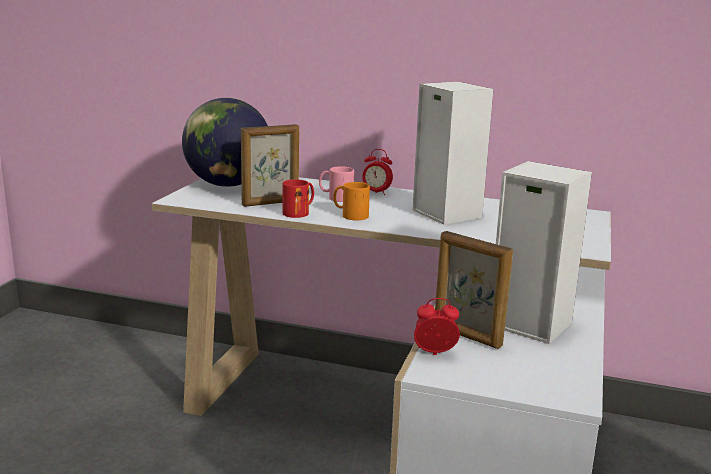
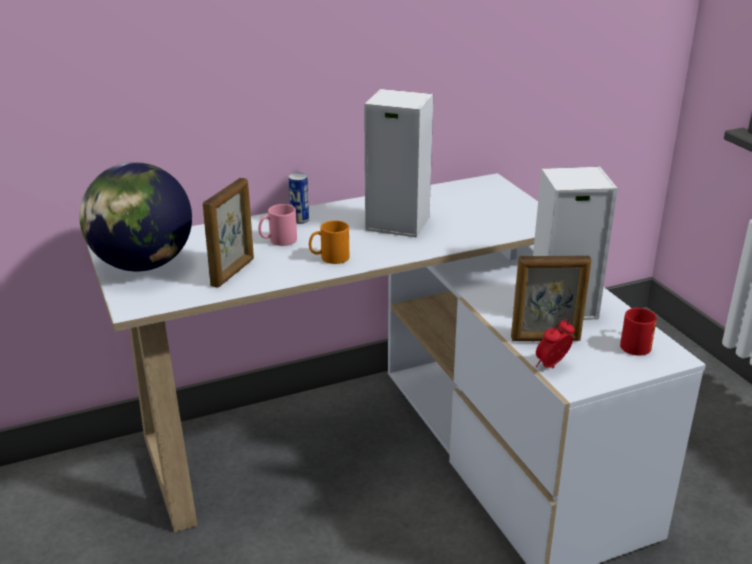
camera: 40 degrees left, 10 degrees up
red mug [282,179,314,218] -> red mug moved to [620,307,657,356]
alarm clock [362,149,393,195] -> can [289,173,309,224]

